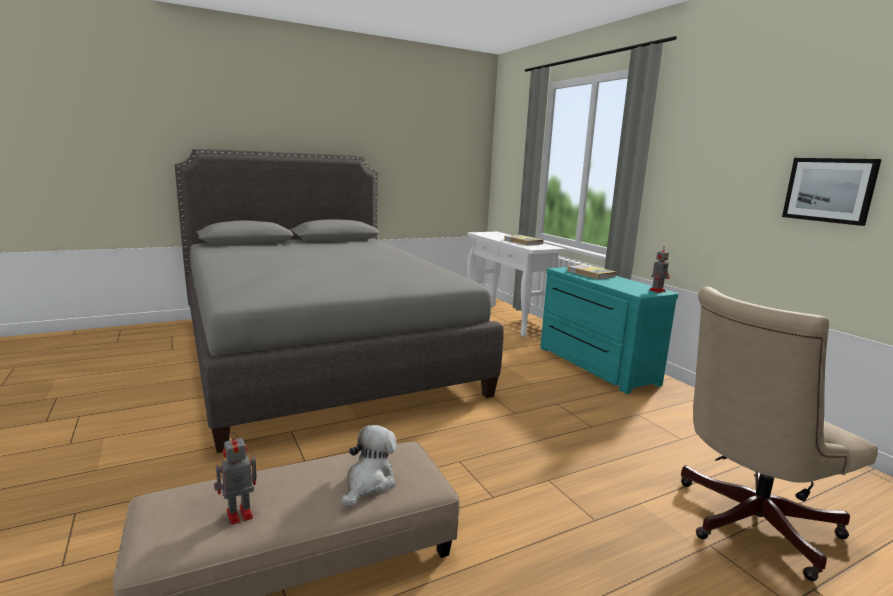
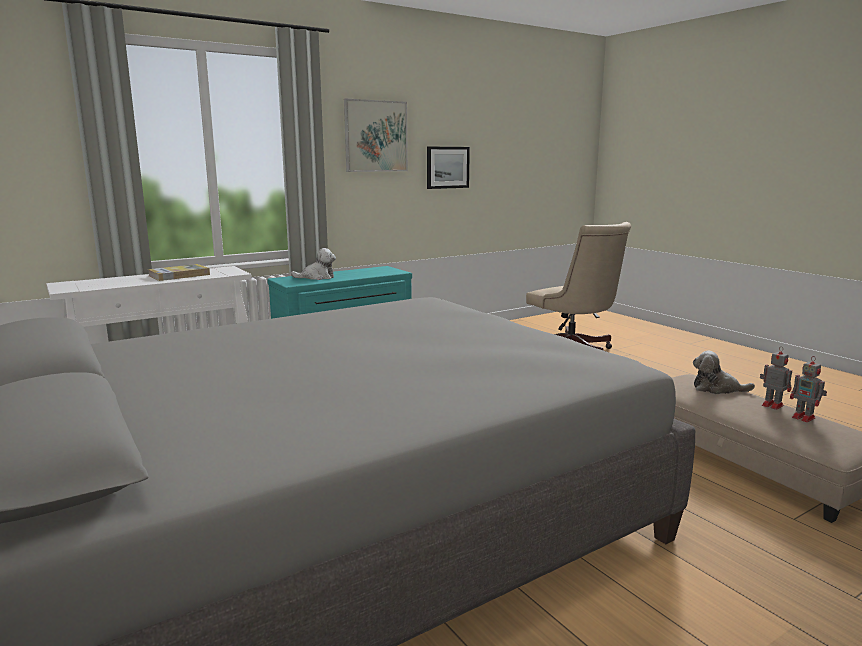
camera: 95 degrees left, 0 degrees up
book [567,264,616,280] -> plush toy [291,248,336,280]
toy robot [649,247,670,293] -> toy robot moved to [760,346,792,410]
none -> picture [344,99,408,172]

